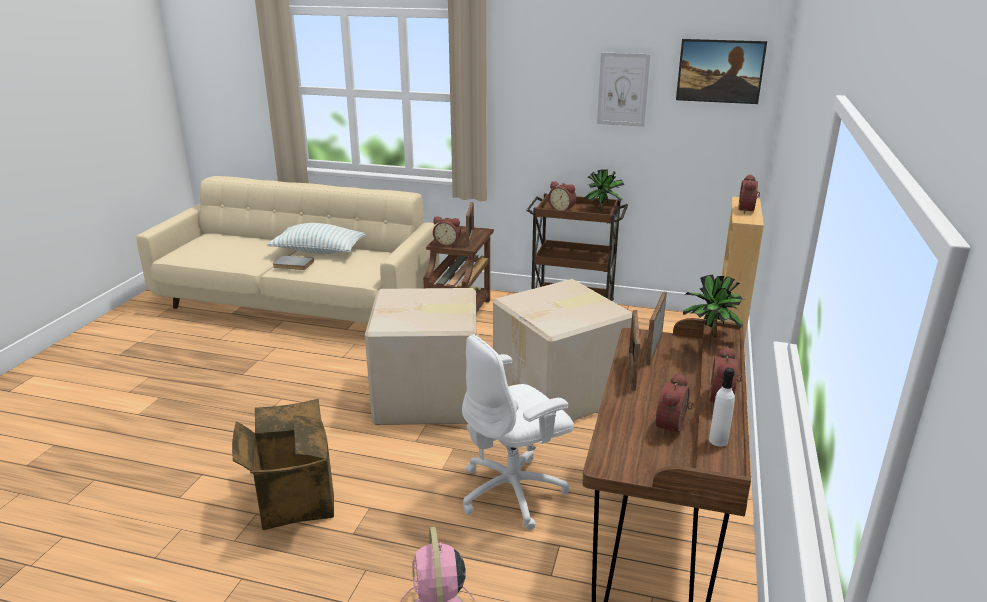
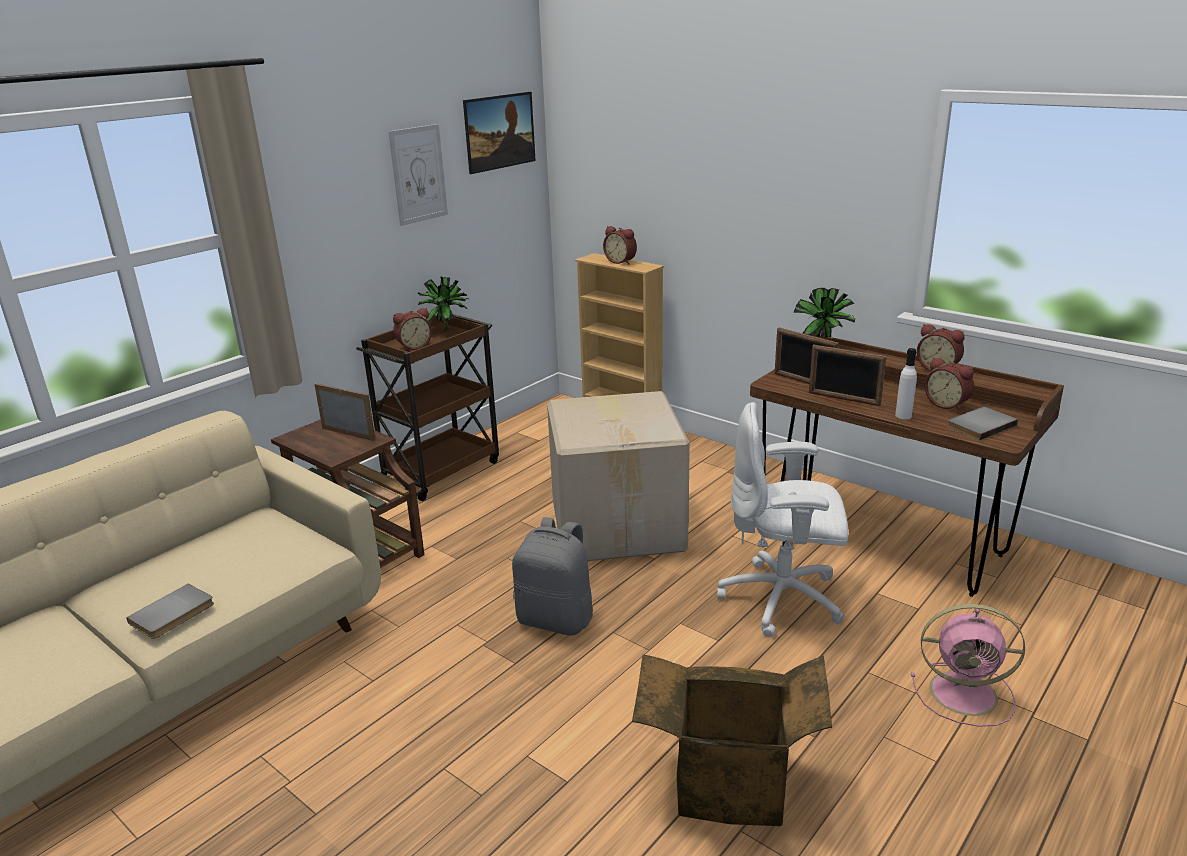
camera: 65 degrees left, 0 degrees up
pillow [267,223,366,254] -> none
cardboard box [365,288,476,425] -> grey backpack [512,517,593,635]
alarm clock [433,216,461,247] -> none
white office chair [462,334,574,530] -> white office chair turned 105 degrees clockwise [717,402,848,637]
white bottle [709,368,735,447] -> white bottle moved to [895,348,917,419]
none -> grey book [947,407,1018,440]

